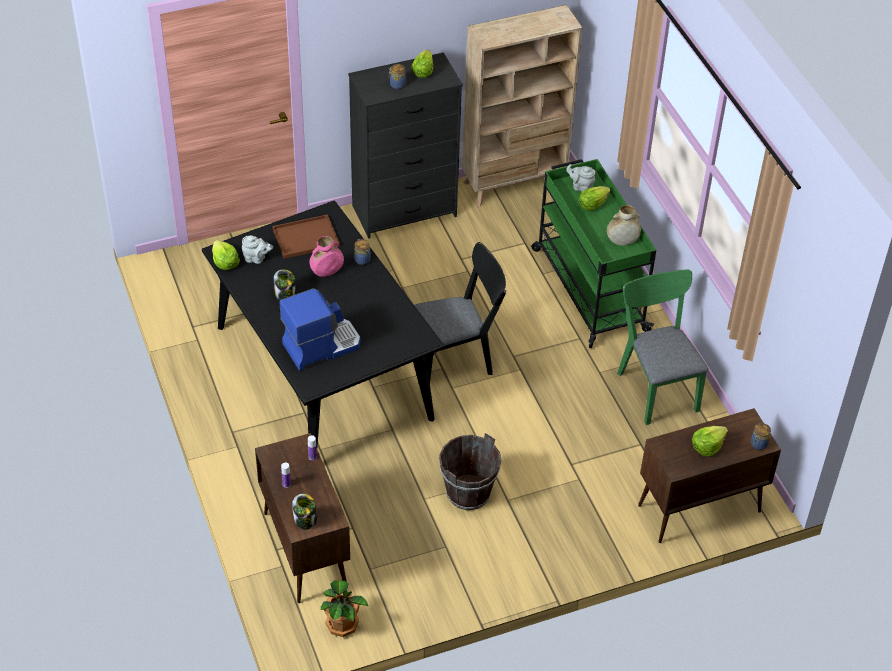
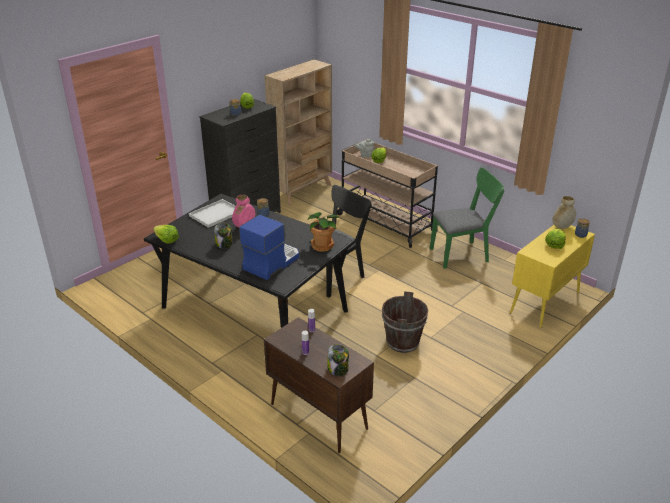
camera: 25 degrees left, 15 degrees down
grey teapot [242,235,273,264] -> none
brown tray [272,214,340,259] -> white tray [189,199,235,228]
potted plant [321,580,368,637] -> potted plant moved to [308,212,340,252]
green cart [531,159,656,348] -> beige cart [337,140,439,248]
beige vase [607,205,641,245] -> beige vase moved to [553,196,576,229]
green chair [617,270,708,425] -> green chair turned 120 degrees clockwise [430,167,504,269]
brown cabinet [638,408,781,543] -> yellow cabinet [510,225,595,328]

